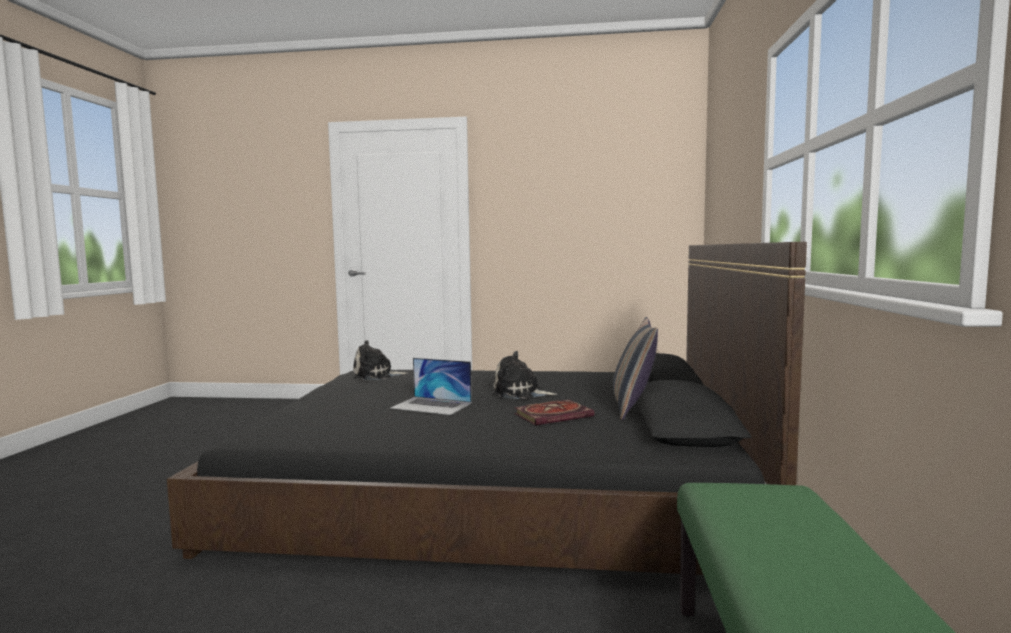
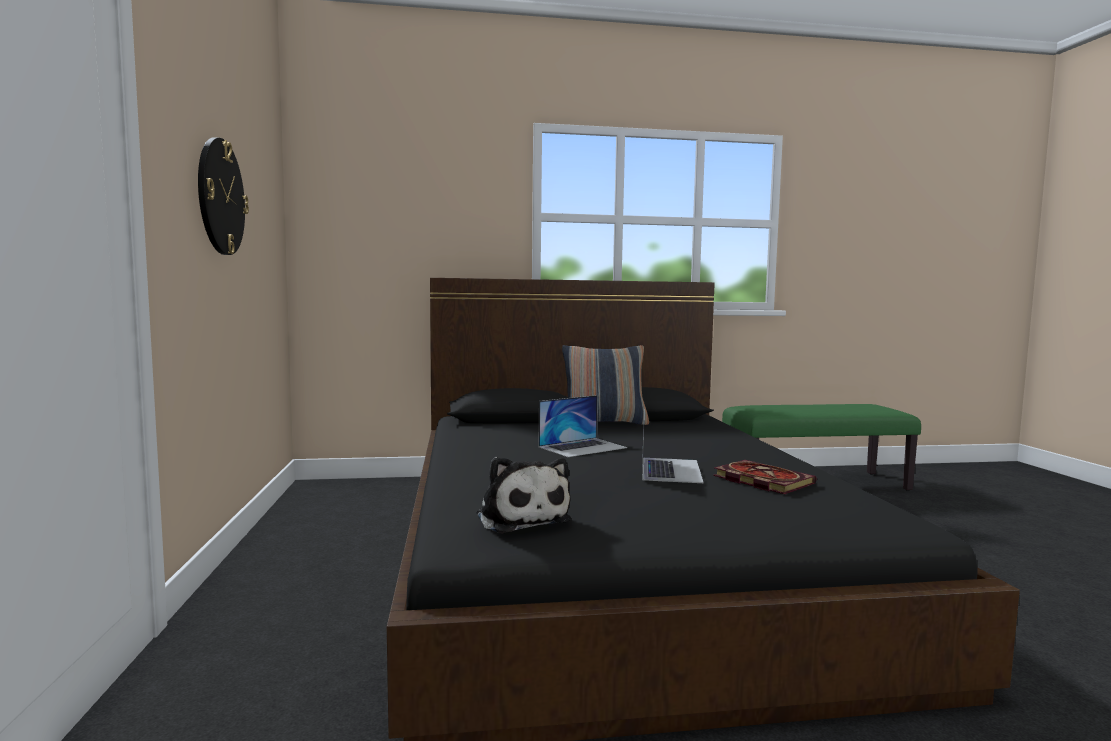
camera: 105 degrees left, 0 degrees up
plush toy [492,351,557,399] -> laptop [538,395,627,457]
book [514,400,594,425] -> book moved to [713,460,816,494]
none -> wall clock [198,137,249,255]

